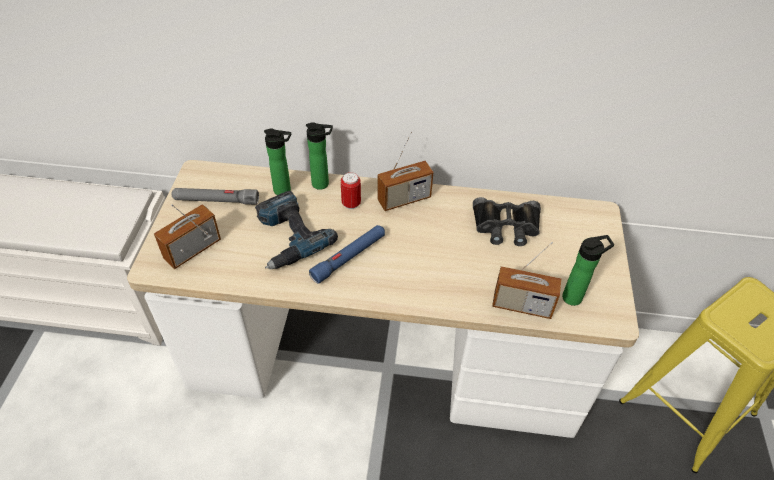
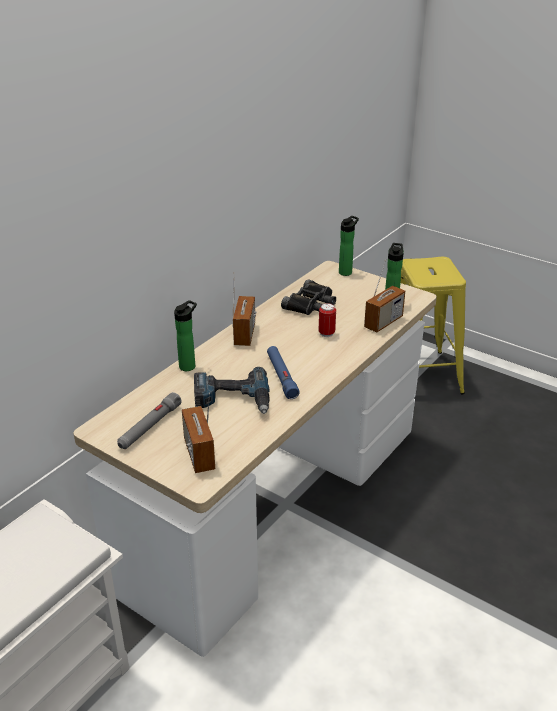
camera: 60 degrees left, 15 degrees down
bottle [264,129,291,195] -> bottle moved to [339,216,359,276]
can [341,172,361,209] -> can moved to [319,303,336,337]

